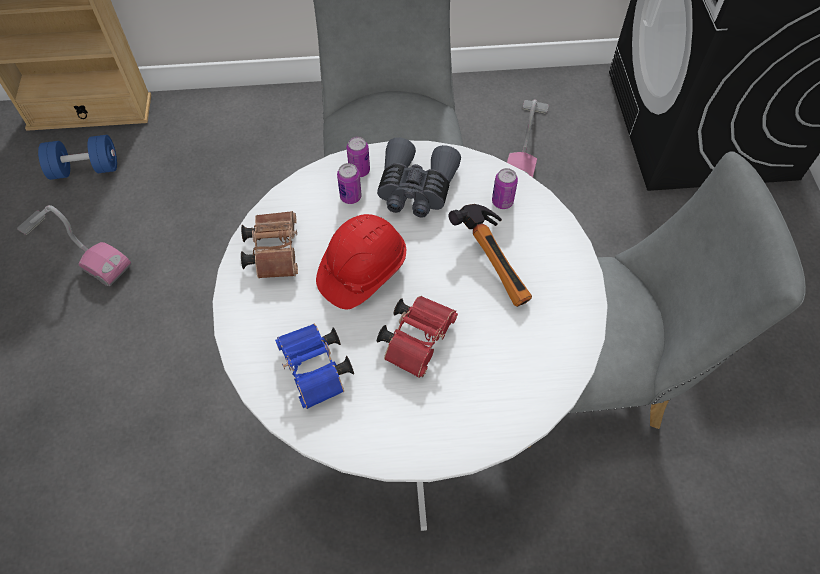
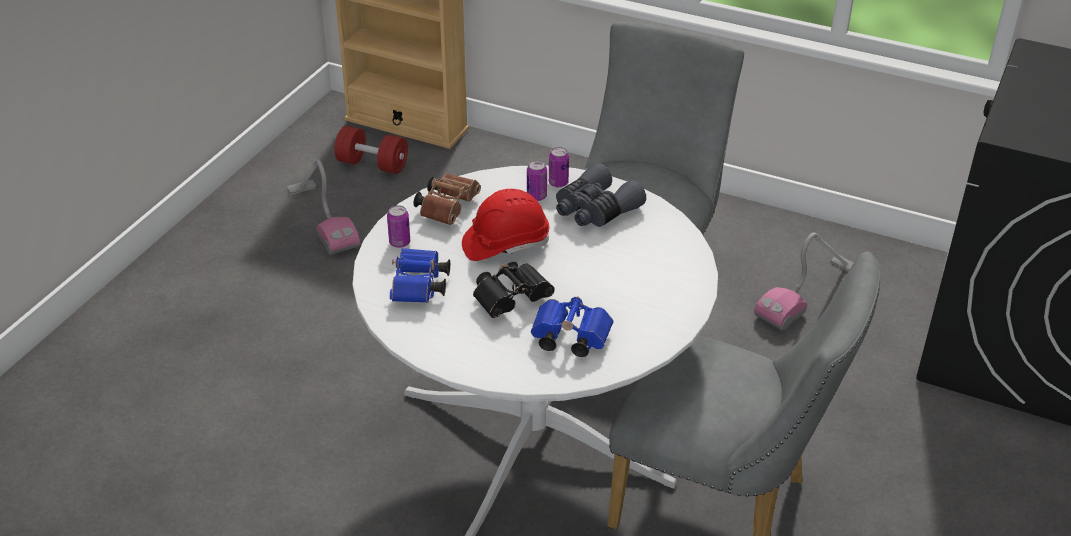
camera: 30 degrees right, 20 degrees down
blue dumbbell [38,135,117,180] -> red dumbbell [335,126,408,174]
red binoculars [377,296,458,378] -> black binoculars [473,262,555,318]
hammer [449,204,532,307] -> none
can [492,168,518,209] -> can moved to [387,205,410,248]
none -> blue binoculars [531,297,613,357]

